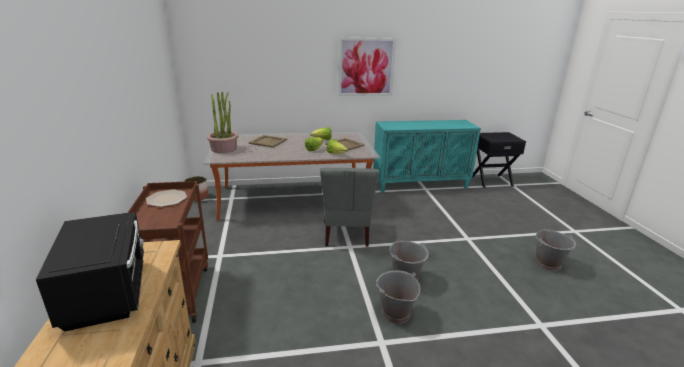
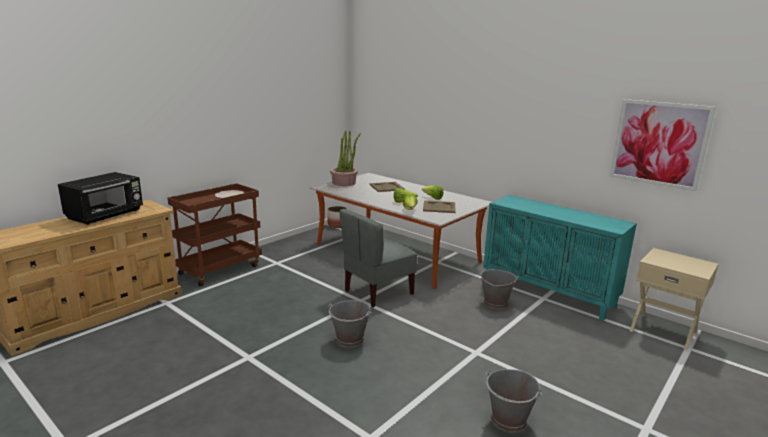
camera: 50 degrees right, 5 degrees down
picture [338,38,396,96] -> picture moved to [610,99,716,191]
grey bucket [376,271,420,324] -> grey bucket moved to [479,269,519,309]
black nightstand [472,132,526,188] -> beige nightstand [630,248,719,351]

